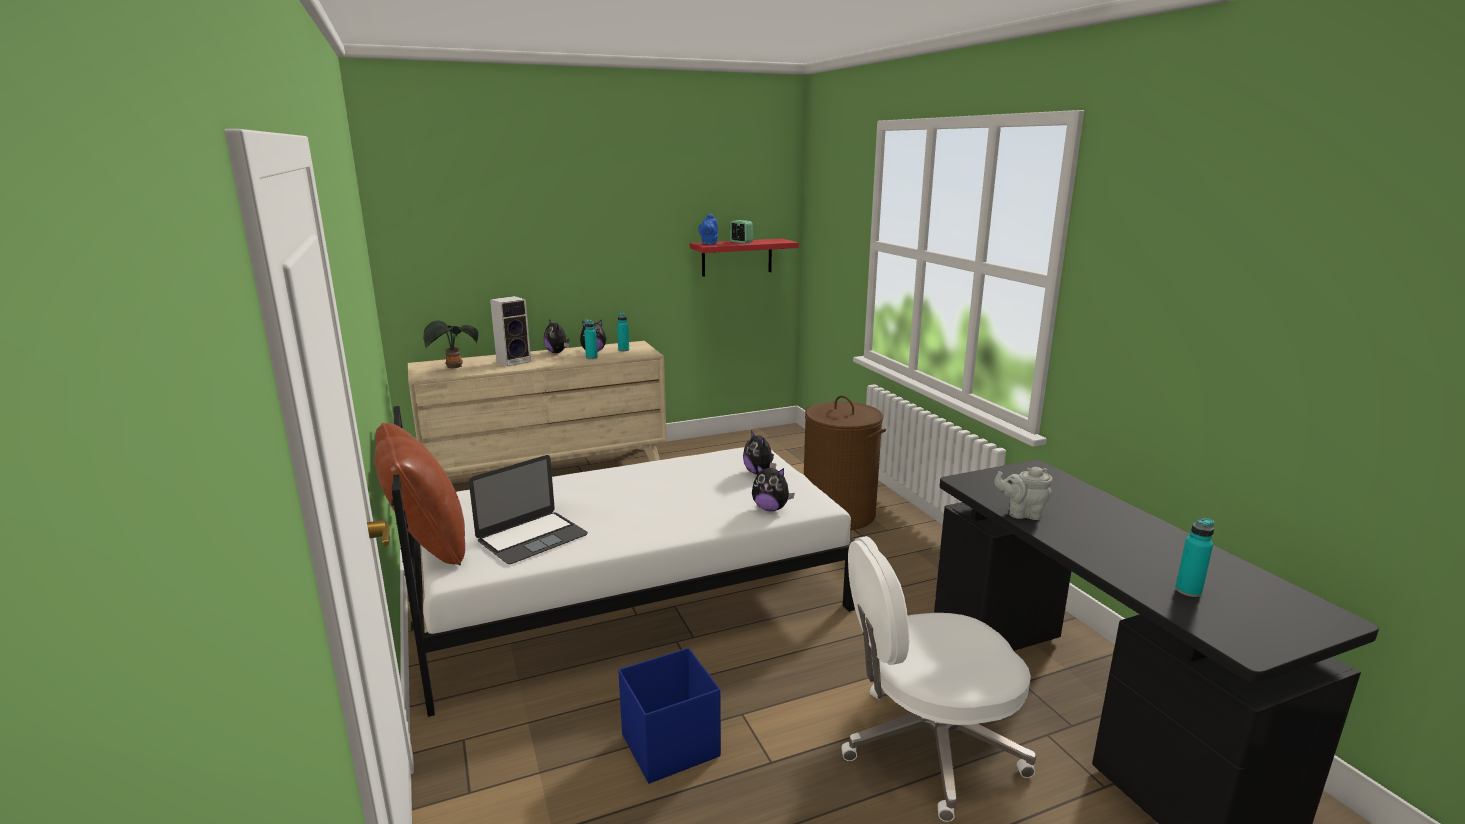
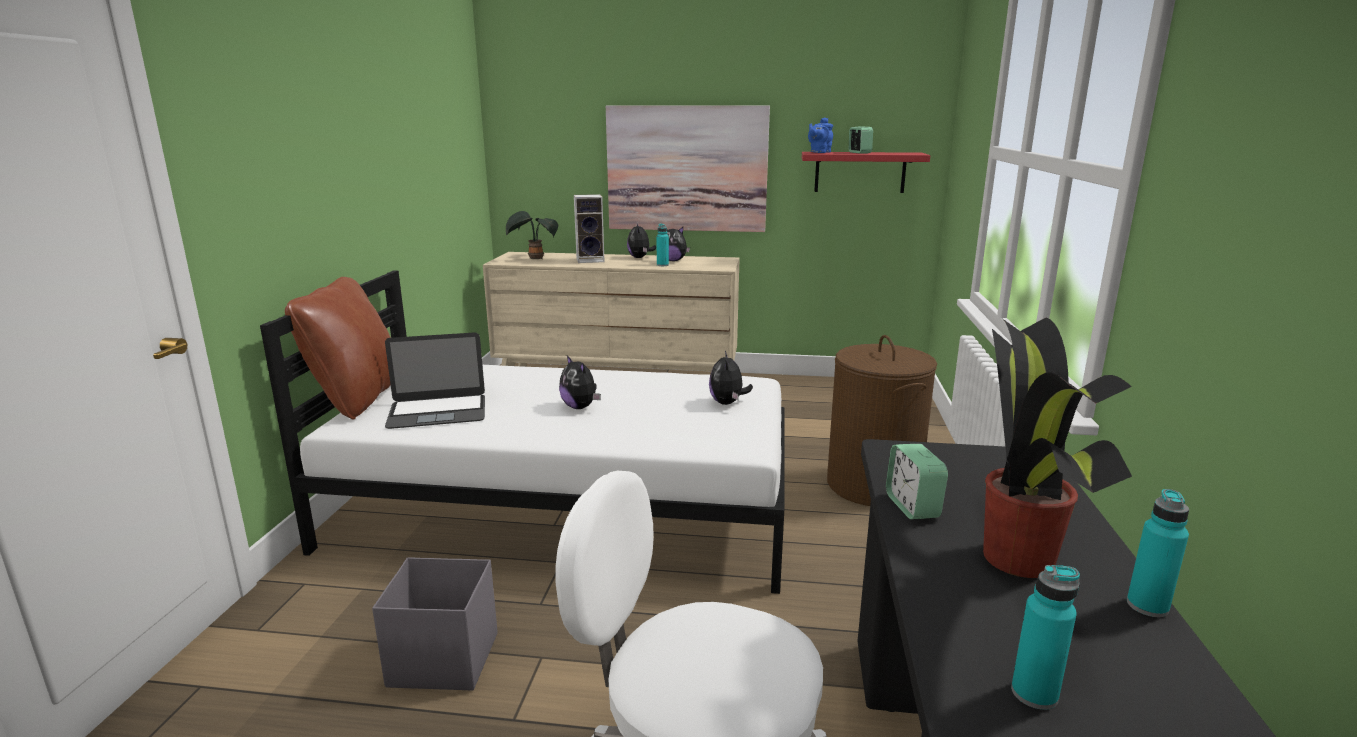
camera: 30 degrees right, 0 degrees up
turquoise bottle [617,313,629,352] -> turquoise bottle moved to [1127,489,1189,617]
blue storage box [618,648,721,784] -> grey storage box [372,557,498,690]
plush toy [752,464,795,511] -> plush toy moved to [559,356,601,409]
grey teapot [994,467,1052,520] -> alarm clock [886,444,948,519]
none -> picture [606,105,770,232]
none -> potted plant [983,317,1132,578]

